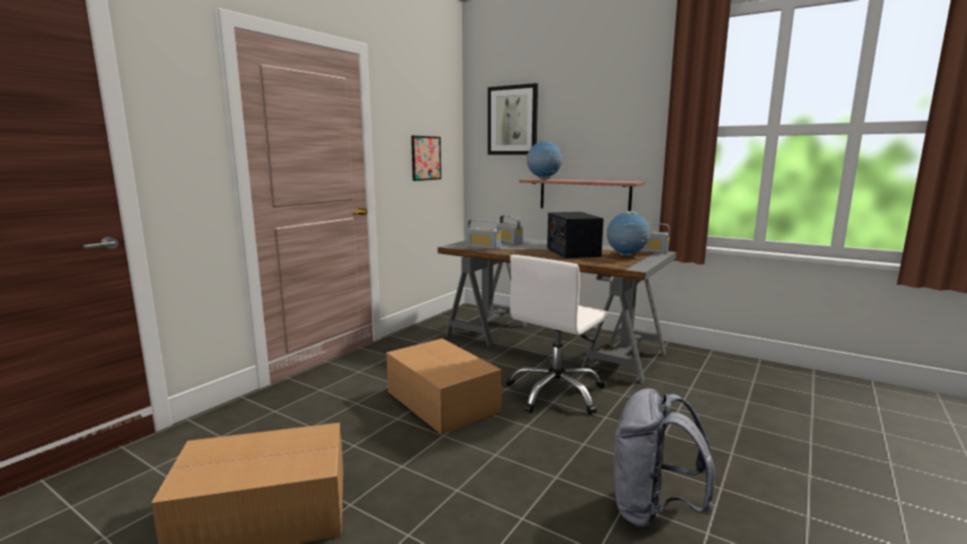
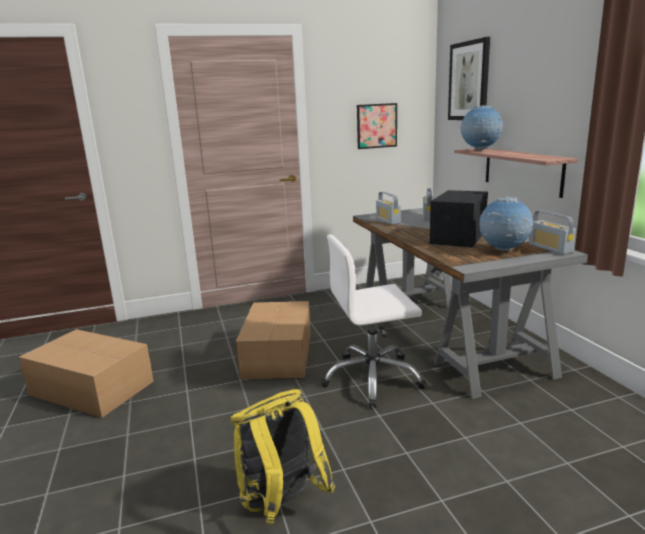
camera: 40 degrees right, 5 degrees up
grey backpack [614,388,715,530] -> yellow backpack [230,389,335,524]

